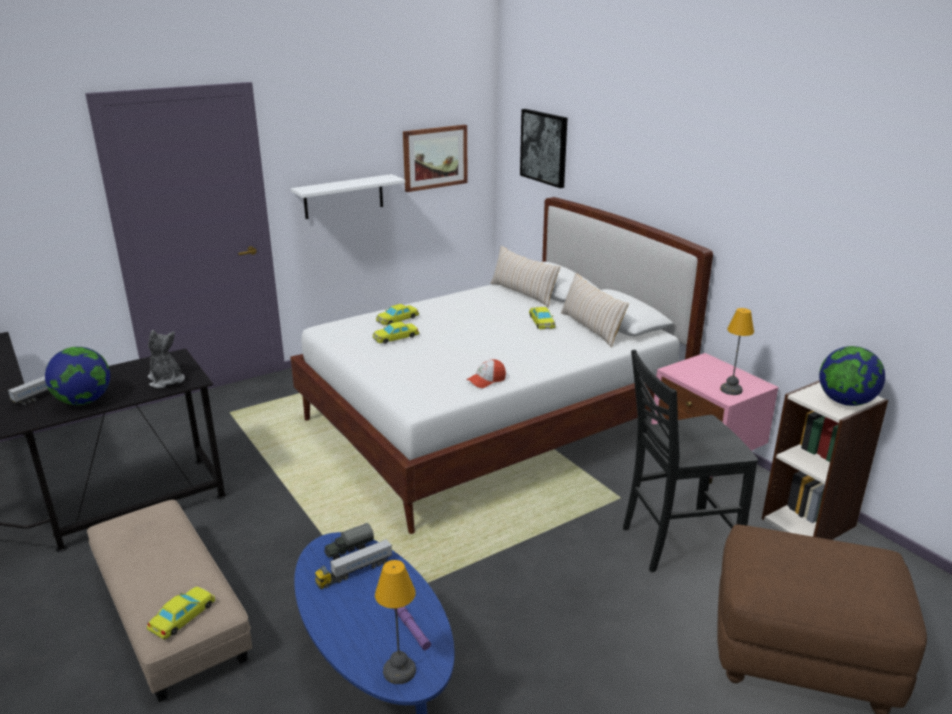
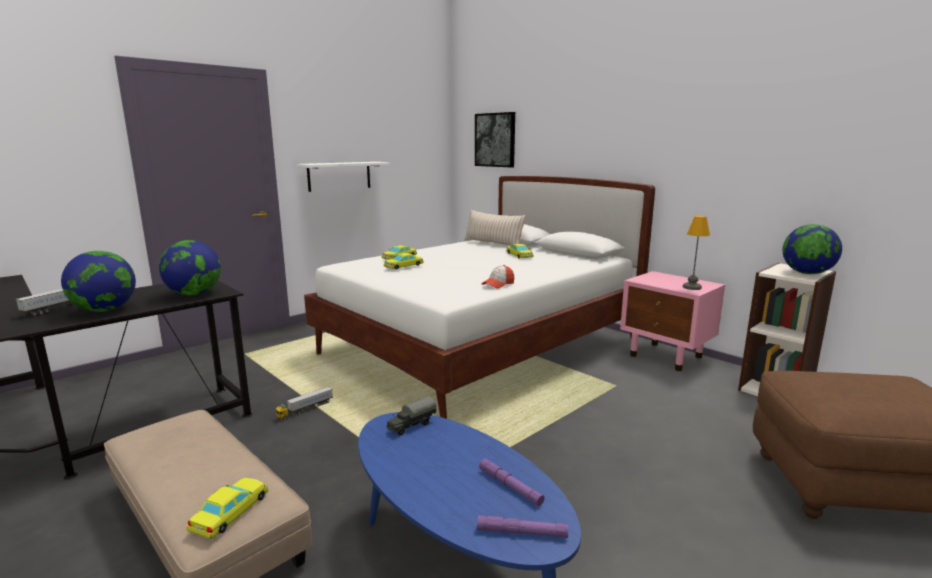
camera: 10 degrees left, 10 degrees down
plush toy [148,330,185,388] -> globe [159,240,221,295]
toy truck [315,539,392,589] -> toy truck moved to [275,386,333,420]
table lamp [375,560,416,684] -> purple flashlight [477,515,568,538]
picture [403,125,467,192] -> none
beige pillow [561,273,629,347] -> none
black chair [623,350,758,572] -> none

